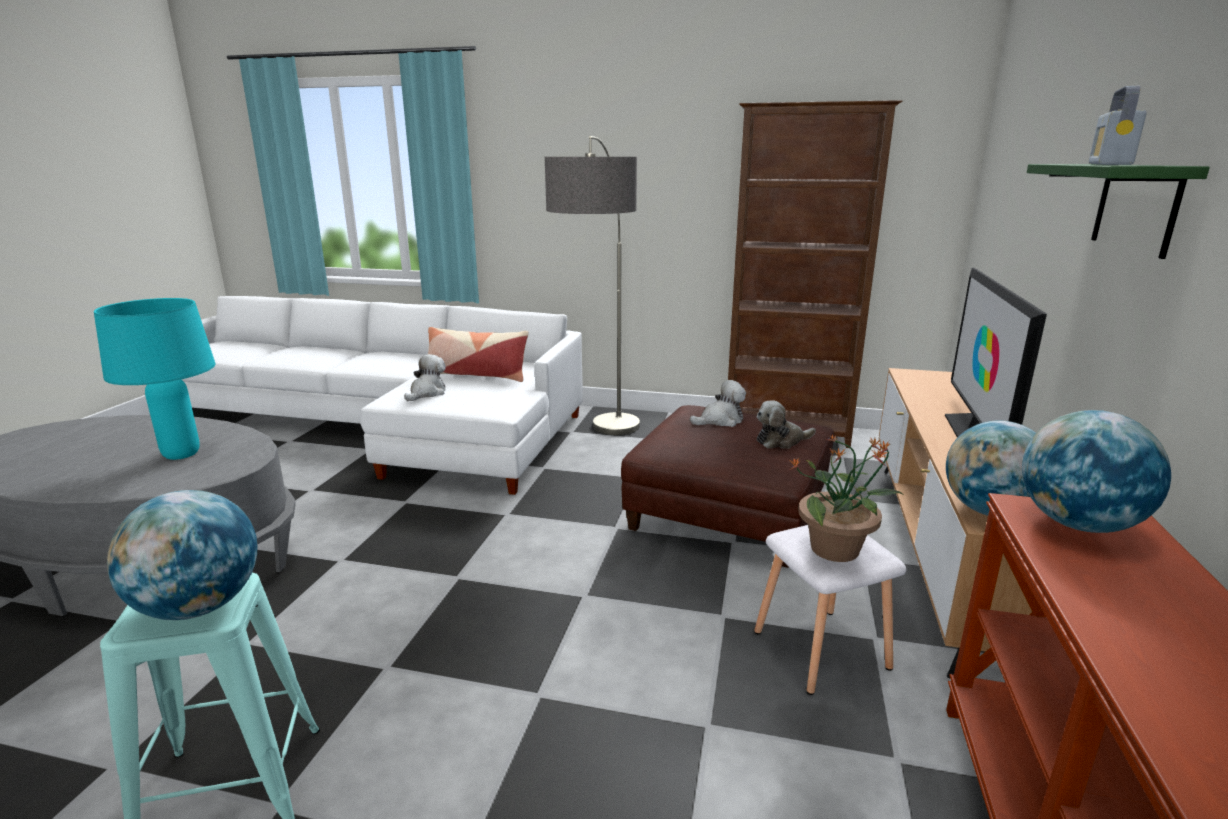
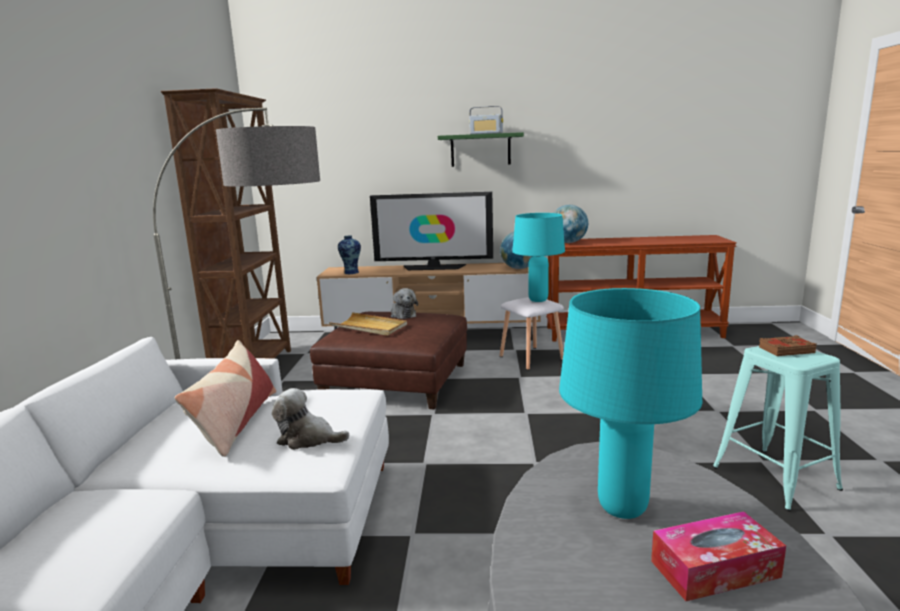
camera: 100 degrees left, 5 degrees down
globe [107,490,257,620] -> brown book [759,335,816,356]
plush toy [690,380,746,427] -> beige tray [329,312,407,336]
potted plant [788,435,902,562] -> turquoise table lamp [512,213,565,302]
none -> vase [338,236,361,274]
none -> tissue box [651,511,786,601]

